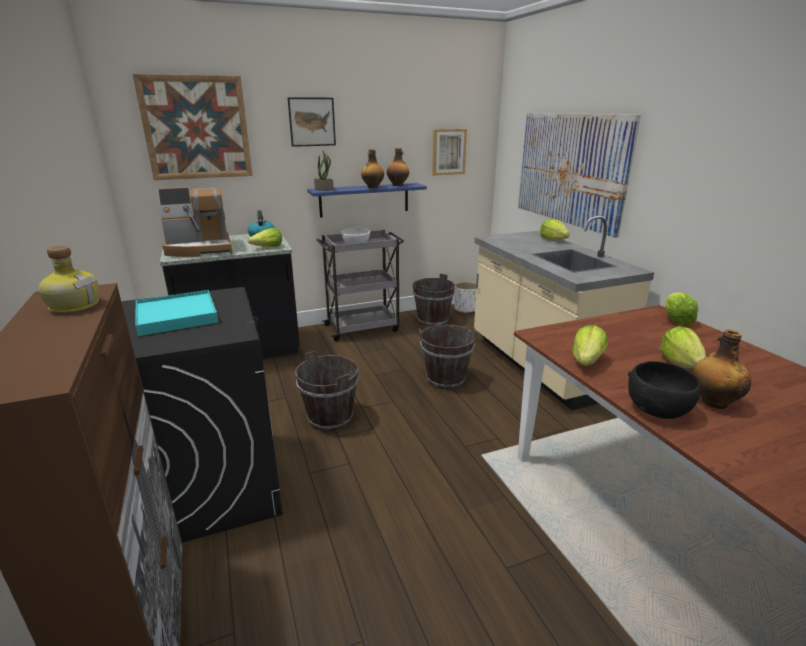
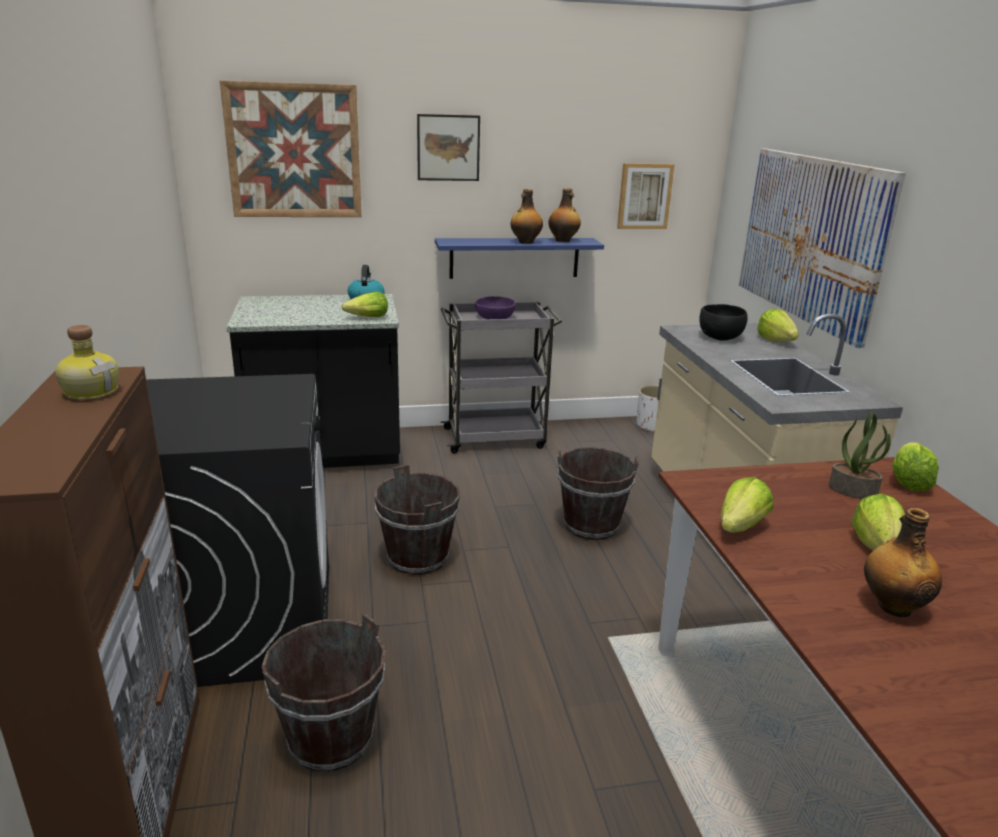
camera: 10 degrees right, 0 degrees up
turquoise tray [135,290,218,336] -> none
coffee machine [157,187,232,257] -> none
potted plant [314,151,334,191] -> potted plant moved to [829,412,891,499]
white bowl [341,228,370,244] -> purple bowl [475,296,516,319]
brown bucket [413,274,456,326] -> brown bucket moved to [262,614,386,772]
black bowl [628,361,701,419] -> black bowl moved to [699,304,748,341]

